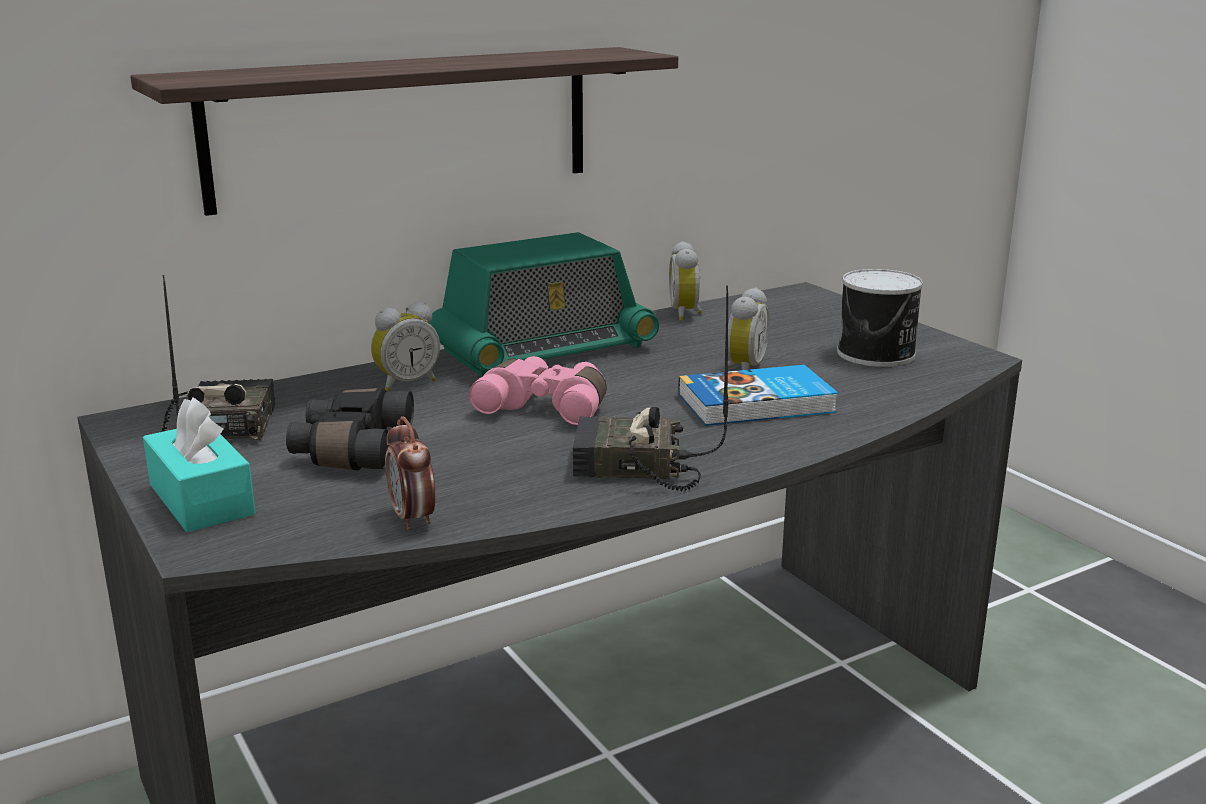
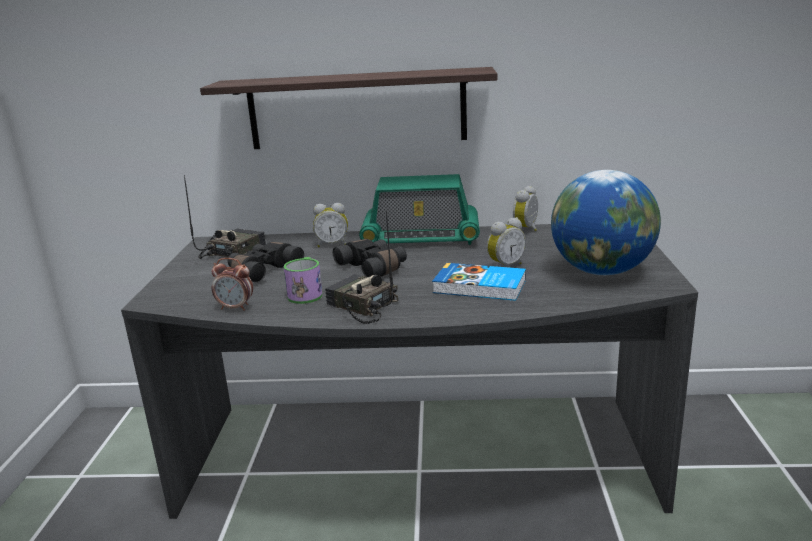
camera: 35 degrees right, 0 degrees up
turquoise tissue box [143,397,255,532] -> none
alarm clock [385,416,435,530] -> alarm clock turned 90 degrees counterclockwise [212,258,253,311]
pink binoculars [469,356,607,425] -> black binoculars [333,239,407,277]
can [837,269,923,367] -> globe [551,170,661,275]
none -> mug [284,257,323,304]

